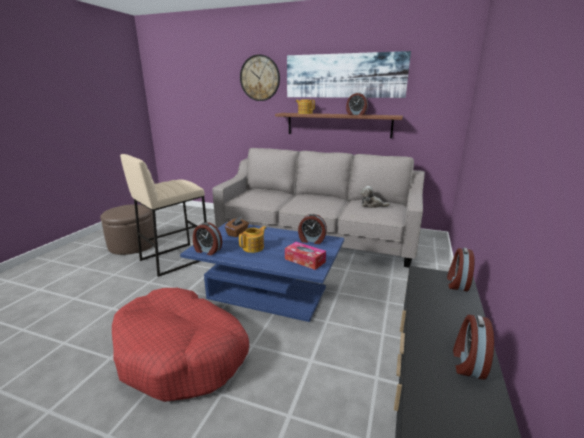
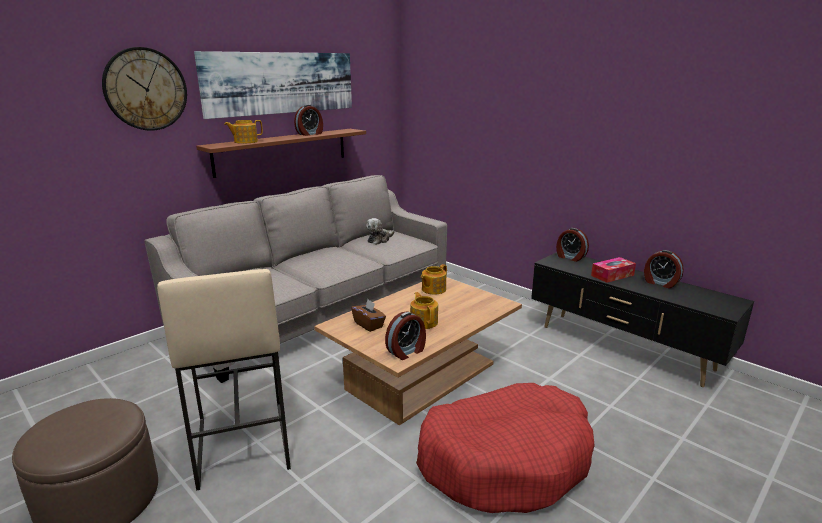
camera: 65 degrees left, 0 degrees up
blue coffee table [180,222,344,322] -> brown coffee table [314,277,522,426]
tissue box [285,242,326,270] -> tissue box moved to [591,257,636,283]
alarm clock [298,214,327,244] -> teapot [421,264,447,294]

